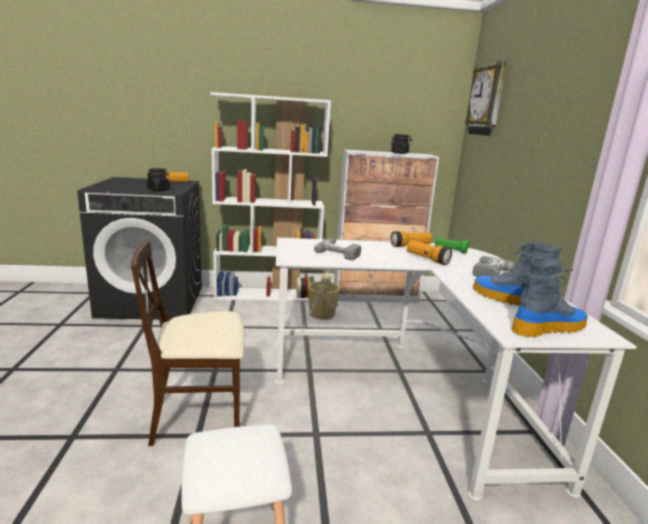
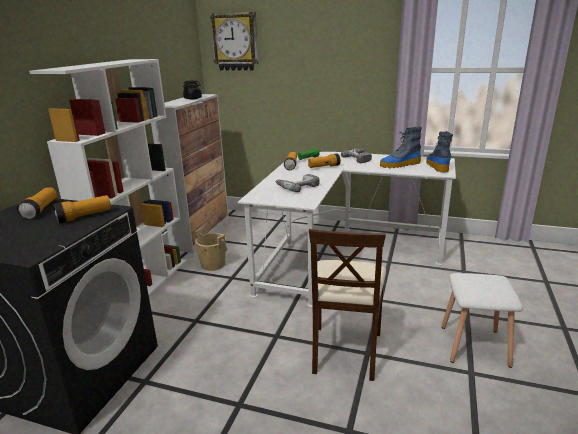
camera: 65 degrees left, 5 degrees up
black jar [147,168,170,191] -> flashlight [53,195,111,223]

